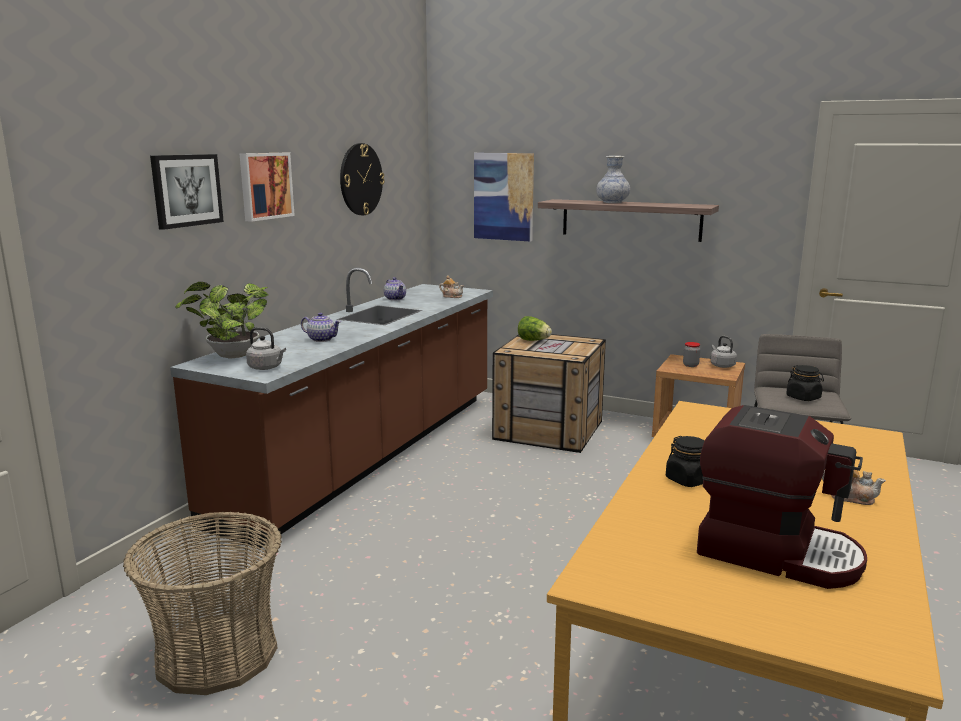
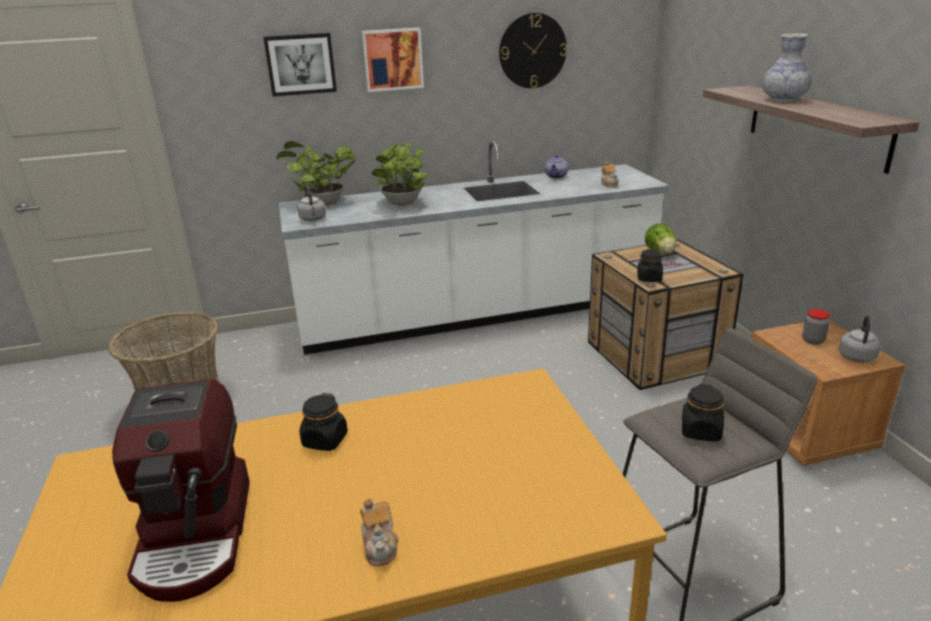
camera: 50 degrees right, 10 degrees up
brown counter [170,268,493,548] -> white counter [279,141,669,355]
teapot [301,313,341,342] -> potted plant [372,143,428,206]
picture [474,153,534,242] -> none
none -> black jar [637,249,663,282]

